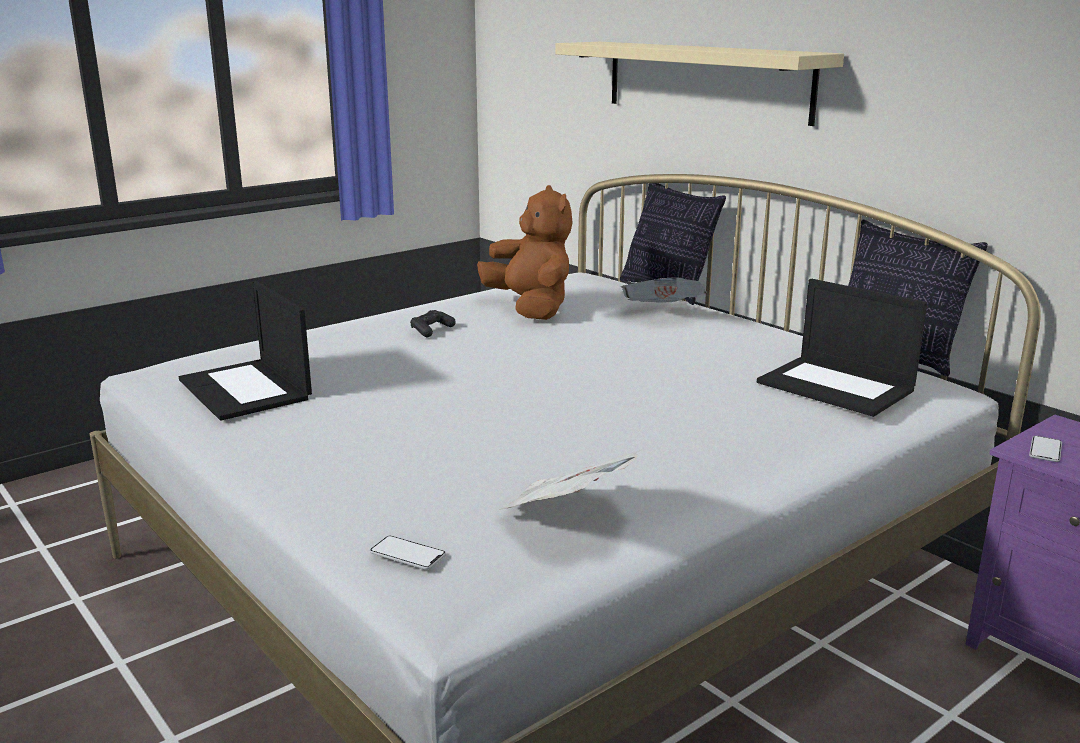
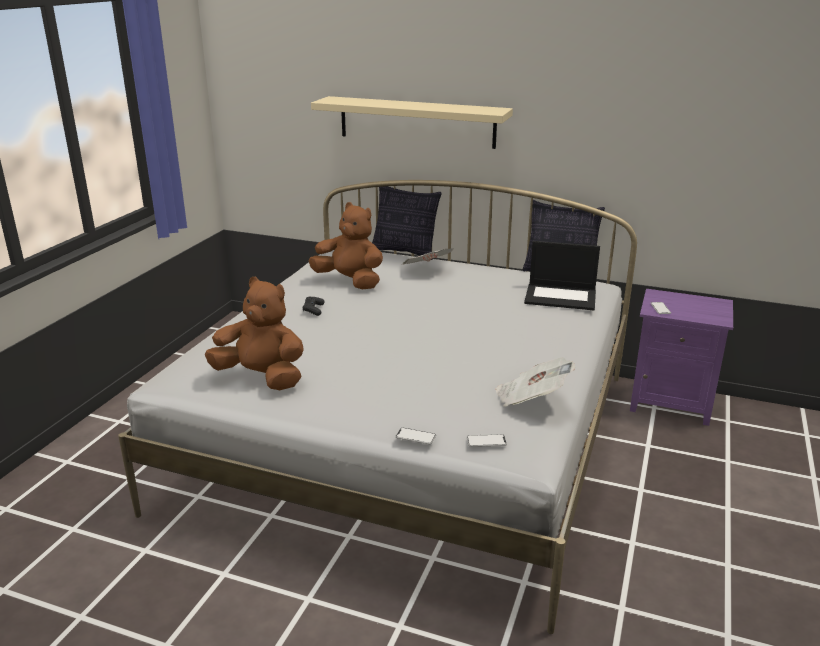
camera: 30 degrees left, 5 degrees up
laptop [179,281,312,421] -> brown plush toy [205,277,304,390]
none -> phone [396,427,436,444]

